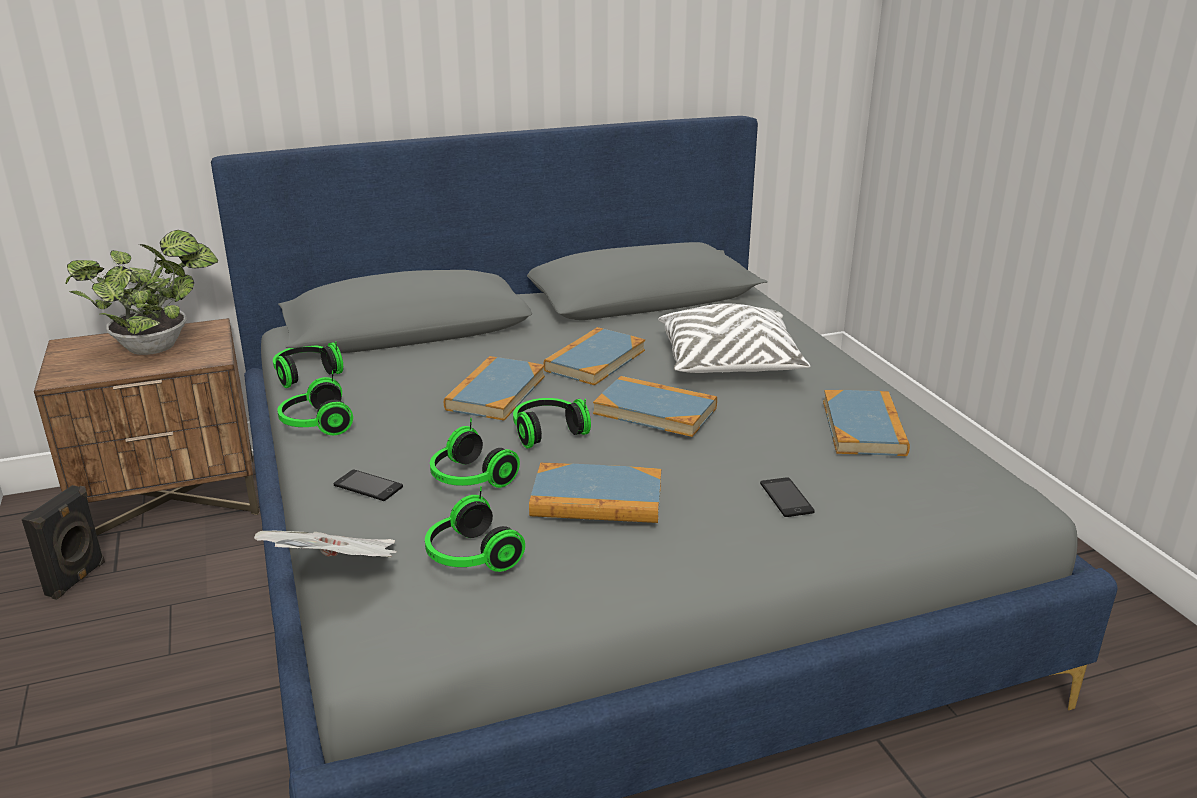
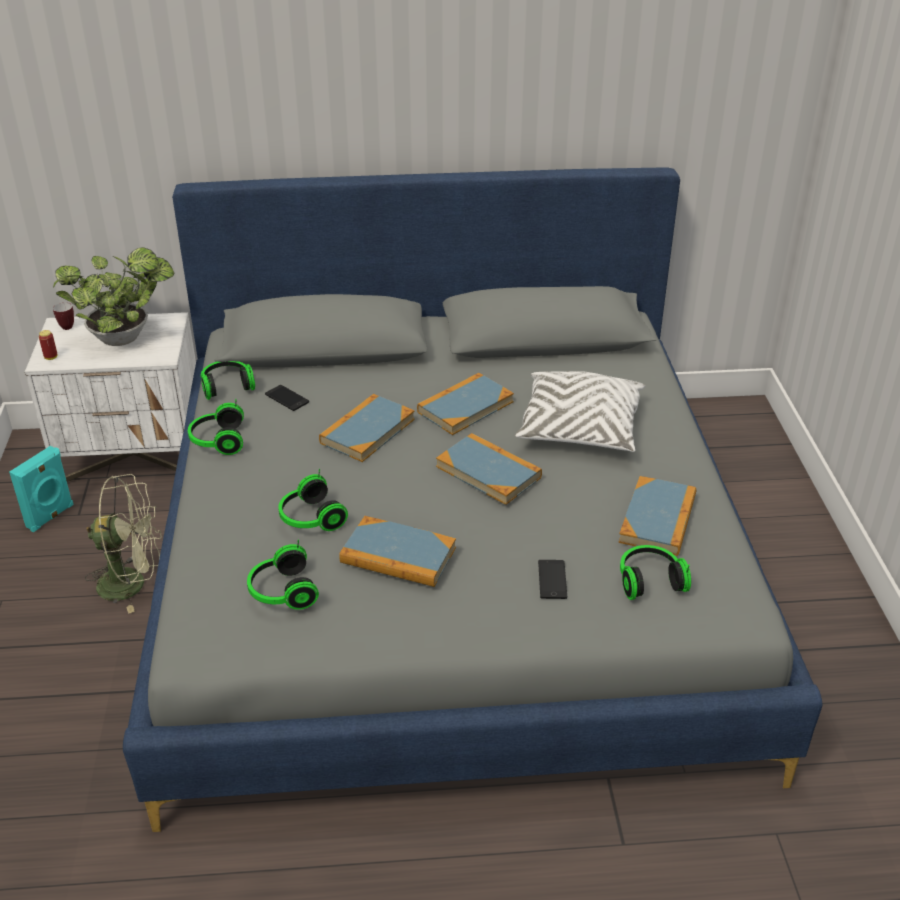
camera: 15 degrees right, 10 degrees up
black speaker [22,485,105,600] -> turquoise speaker [9,446,74,532]
brown nightstand [34,318,259,535] -> white nightstand [25,312,196,482]
newspaper [254,530,396,557] -> none
phone [334,469,403,501] -> phone moved to [265,385,309,411]
headphones [513,398,591,448] -> headphones moved to [620,545,691,600]
none -> can [39,330,58,360]
none -> mug [53,303,74,330]
none -> green fan [85,474,162,614]

